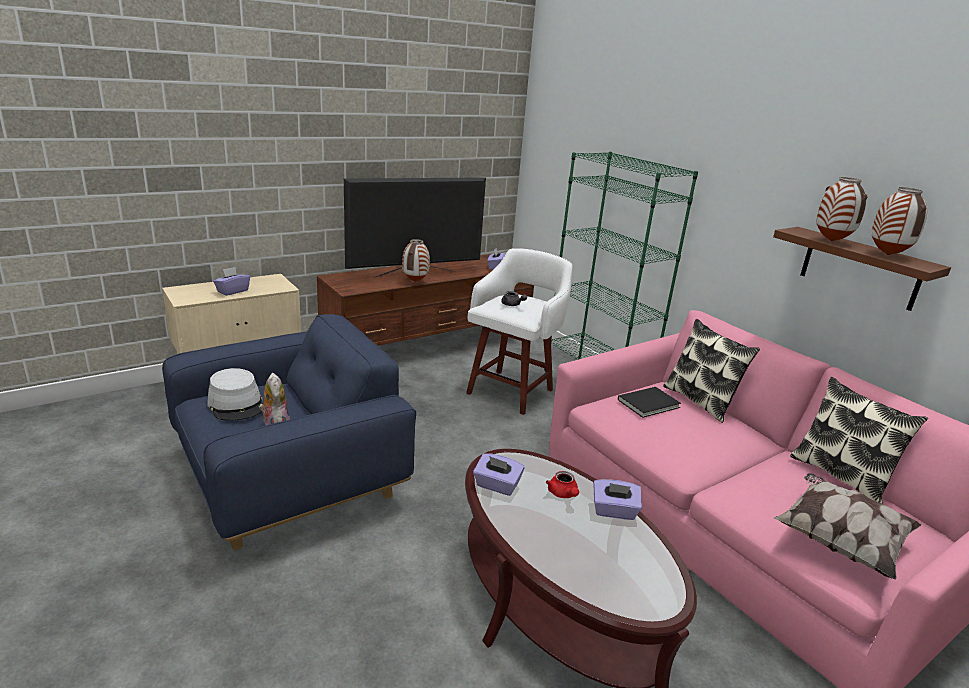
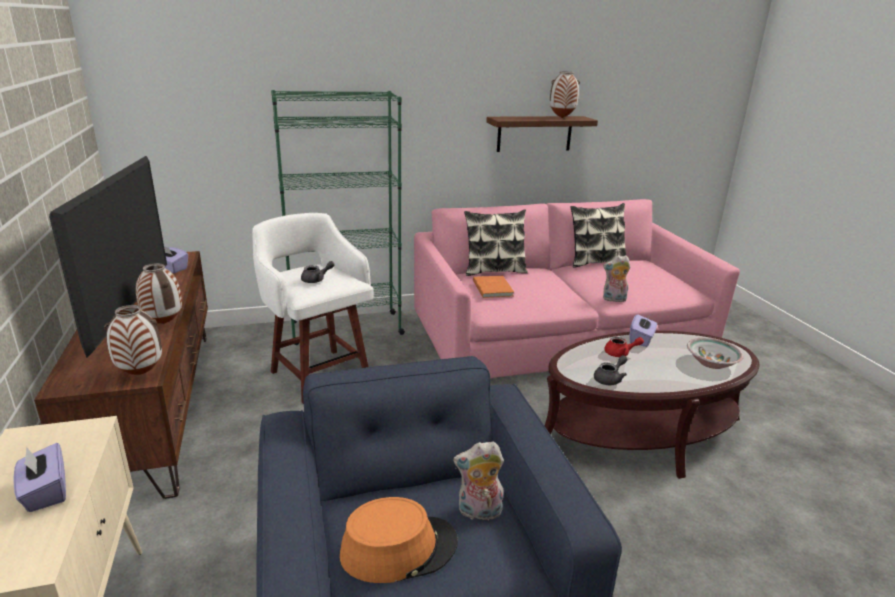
camera: 70 degrees left, 0 degrees up
grey hat [207,368,263,421] -> orange hat [340,497,458,583]
purple tissue box [473,453,525,496] -> grey teapot [594,355,627,385]
black book [618,387,681,418] -> orange book [473,276,514,298]
pillow [774,473,921,580] -> none
vase [816,177,867,242] -> vase moved to [104,305,162,375]
none -> plush toy [603,255,631,302]
none -> bowl [687,337,744,369]

